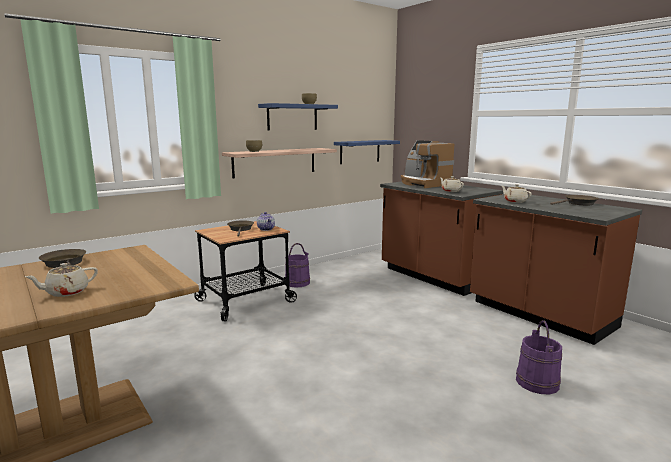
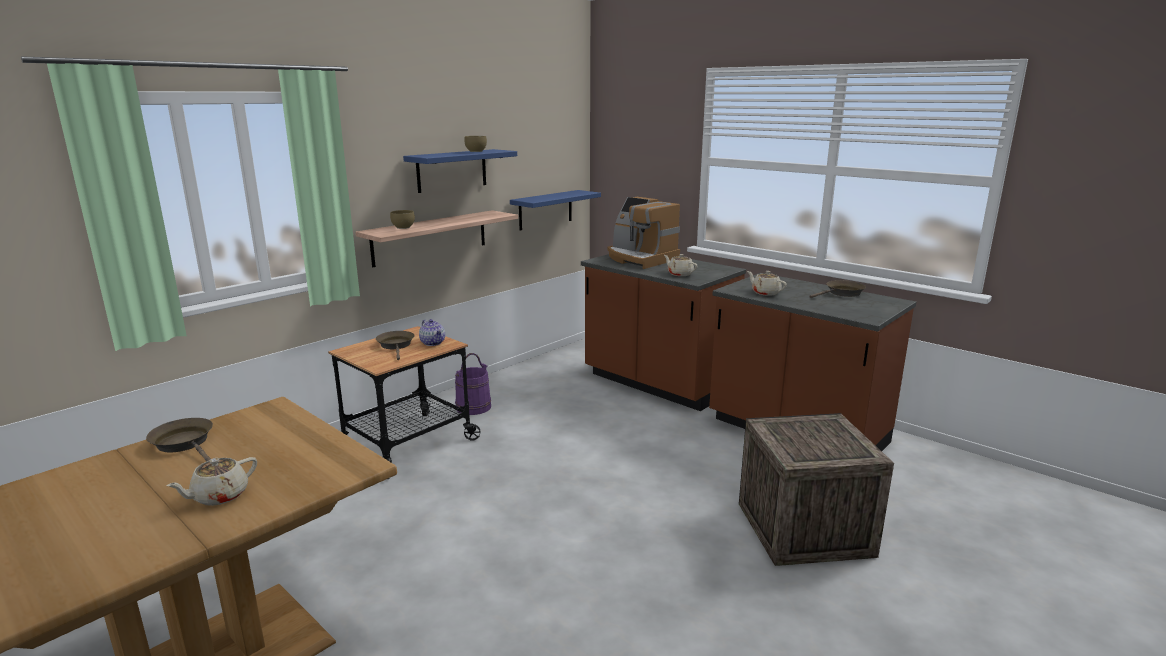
camera: 10 degrees left, 5 degrees up
purple bucket [516,320,562,394] -> crate [739,413,894,566]

